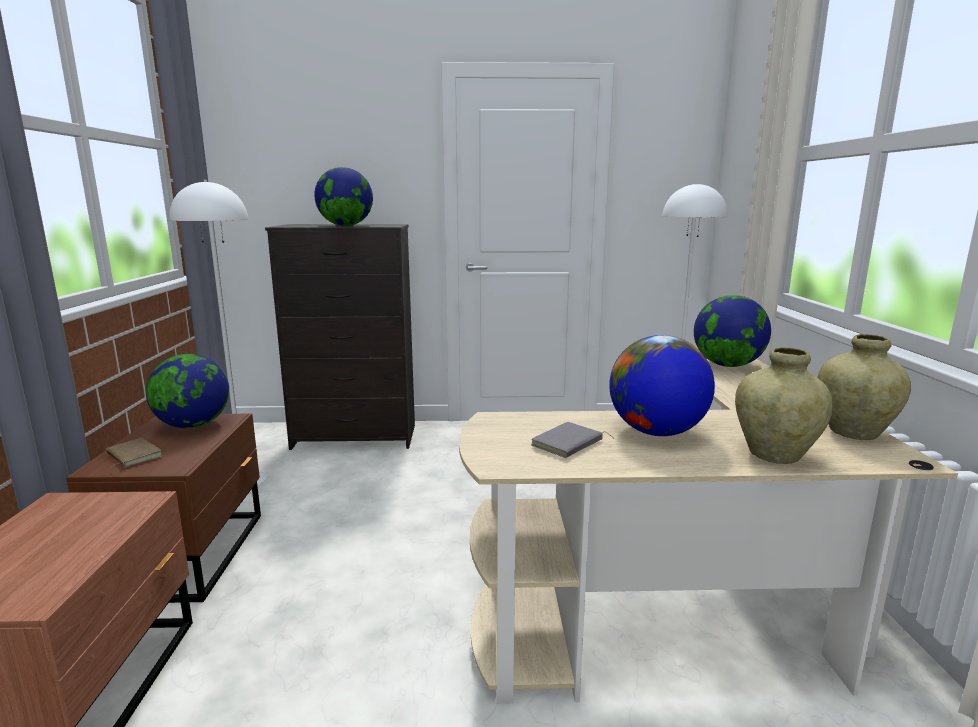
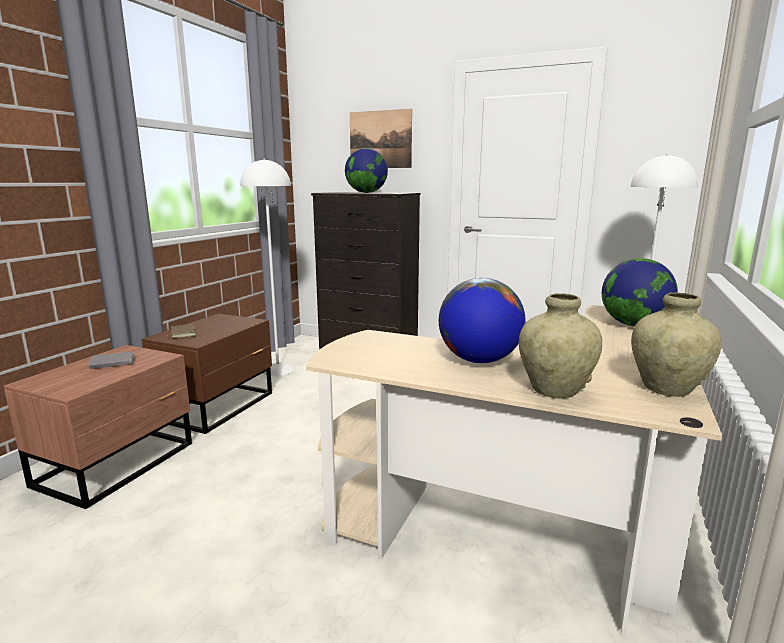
camera: 25 degrees right, 0 degrees up
globe [146,354,229,428] -> none
grey book [531,422,614,458] -> grey book moved to [89,351,135,369]
none -> picture [350,109,412,168]

